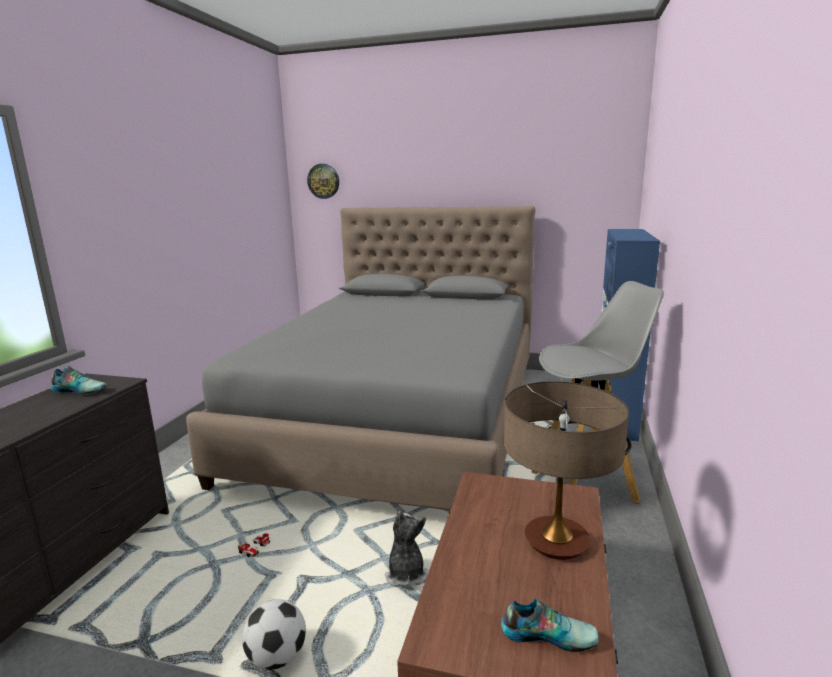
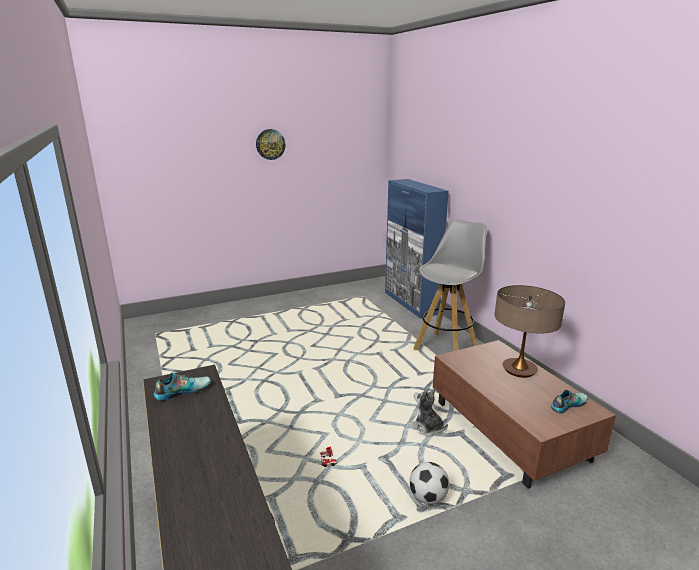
camera: 40 degrees left, 5 degrees up
grey bed [186,206,535,511] -> none
wall clock [307,164,339,199] -> wall clock moved to [256,129,285,160]

